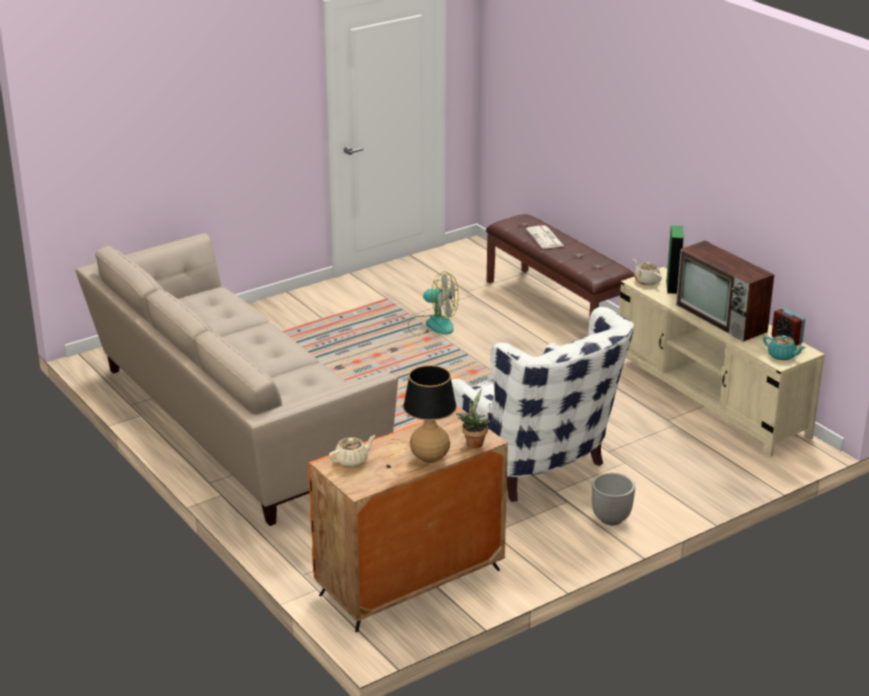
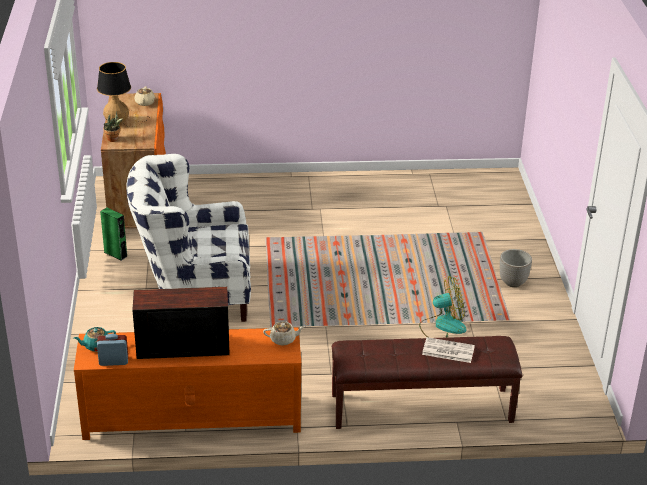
camera: 120 degrees right, 5 degrees up
beige sofa [76,233,398,526] -> none
fan [408,271,459,336] -> fan turned 150 degrees counterclockwise [419,276,467,338]
planter [591,473,635,525] -> planter moved to [500,249,532,287]
beige tv stand [619,267,825,457] -> orange tv stand [74,327,302,440]
green speaker [666,226,684,294] -> green speaker moved to [100,208,128,261]

